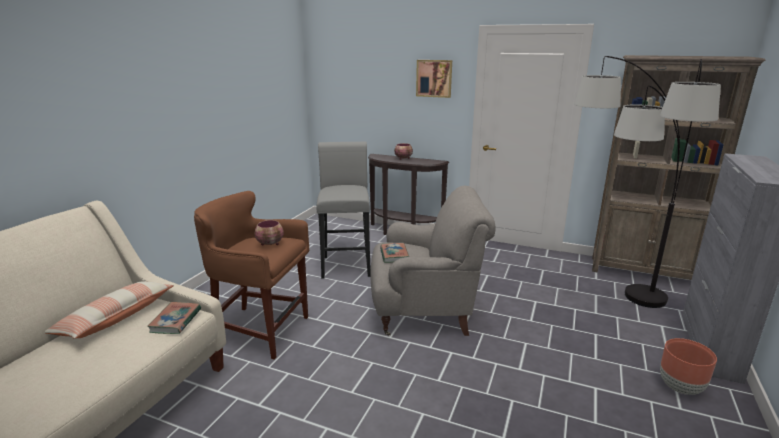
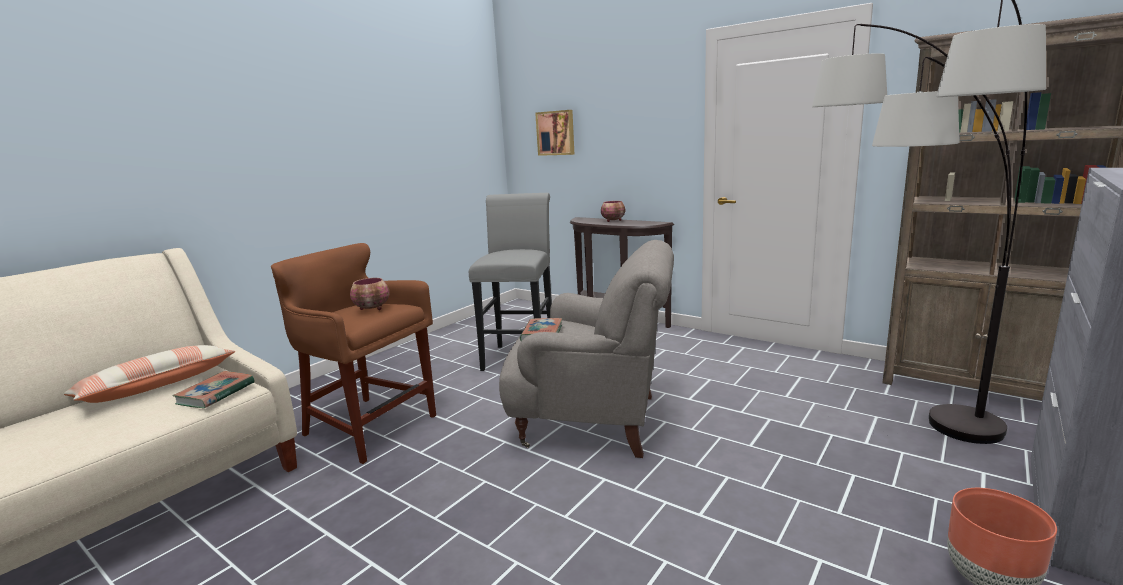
camera: 15 degrees right, 5 degrees down
picture [416,60,452,98] -> picture moved to [535,110,574,156]

